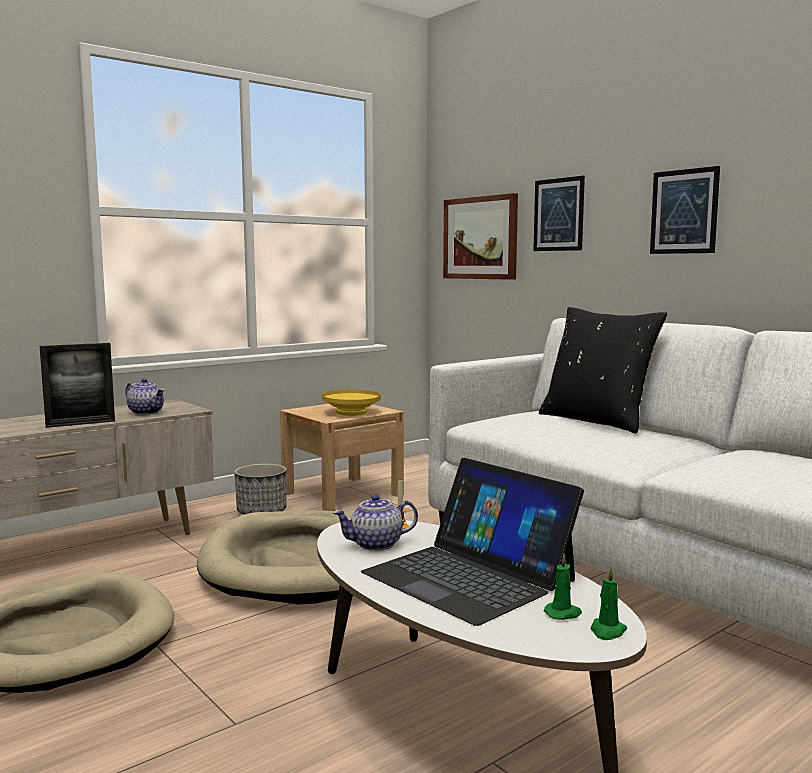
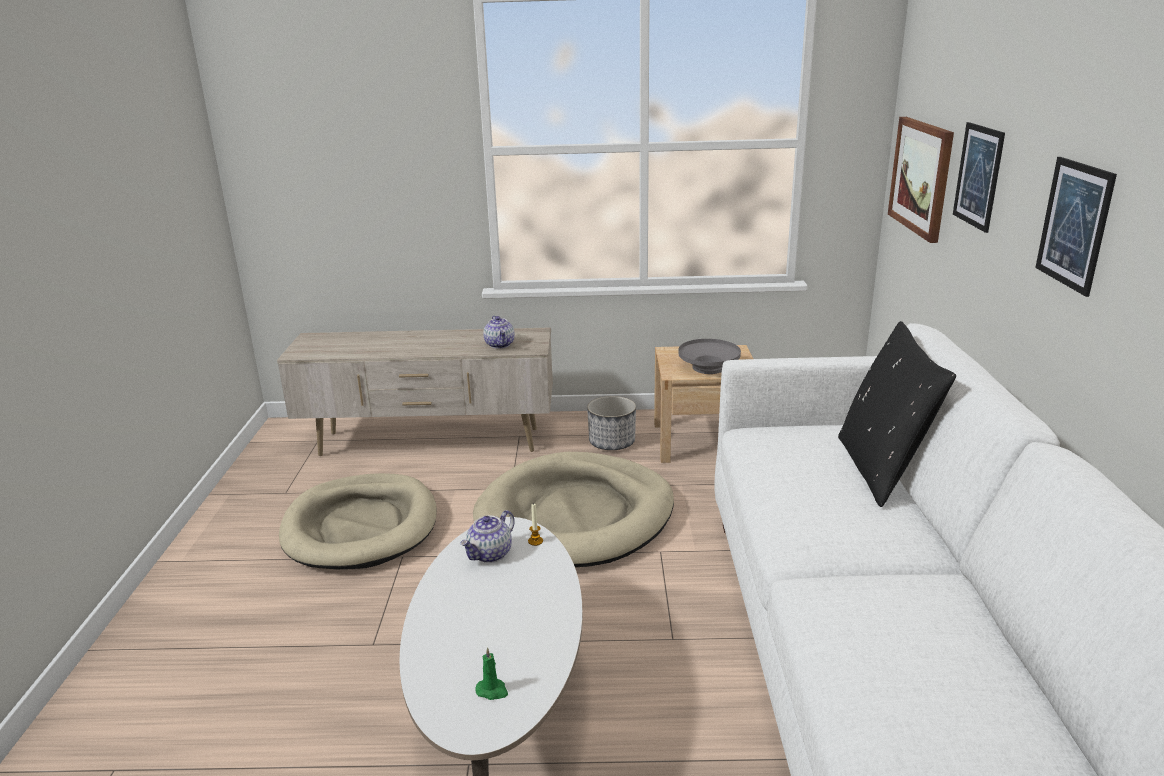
camera: 40 degrees right, 15 degrees up
picture frame [40,343,115,428] -> none
yellow bowl [322,389,381,416] -> grey bowl [678,339,741,374]
teapot [333,494,418,551] -> teapot turned 75 degrees counterclockwise [460,510,515,563]
laptop [361,458,584,626] -> none
green candle [591,567,627,640] -> none

